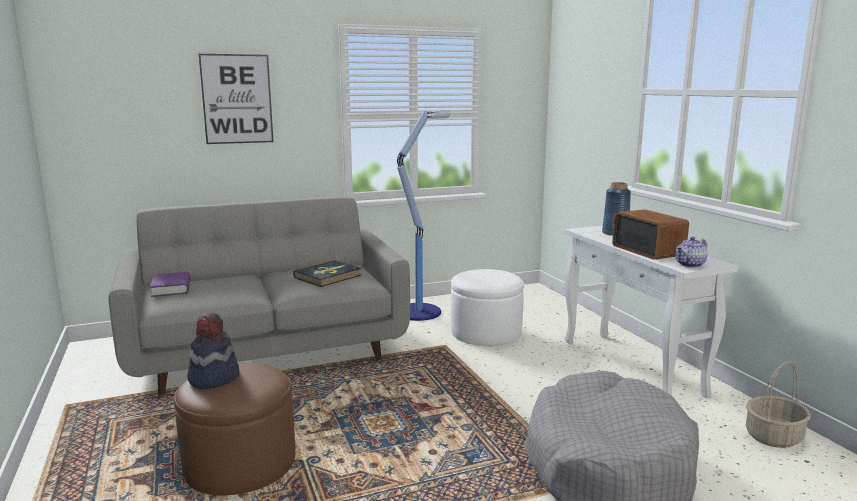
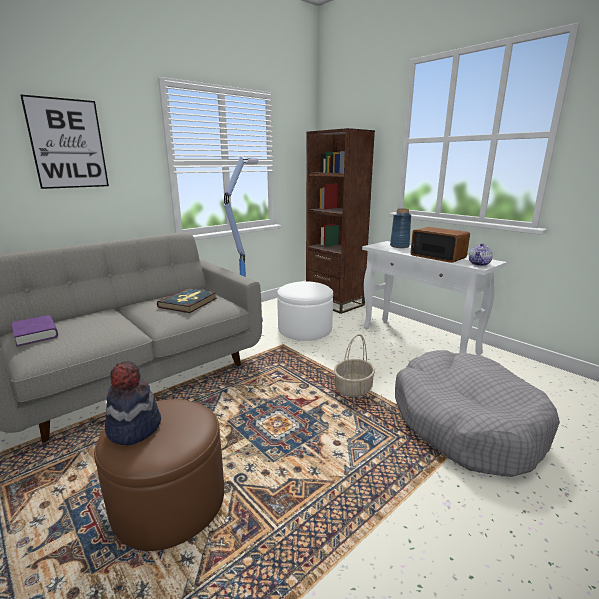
camera: 20 degrees left, 5 degrees up
basket [746,361,811,448] -> basket moved to [334,334,375,397]
none -> brown bookcase [306,128,375,314]

